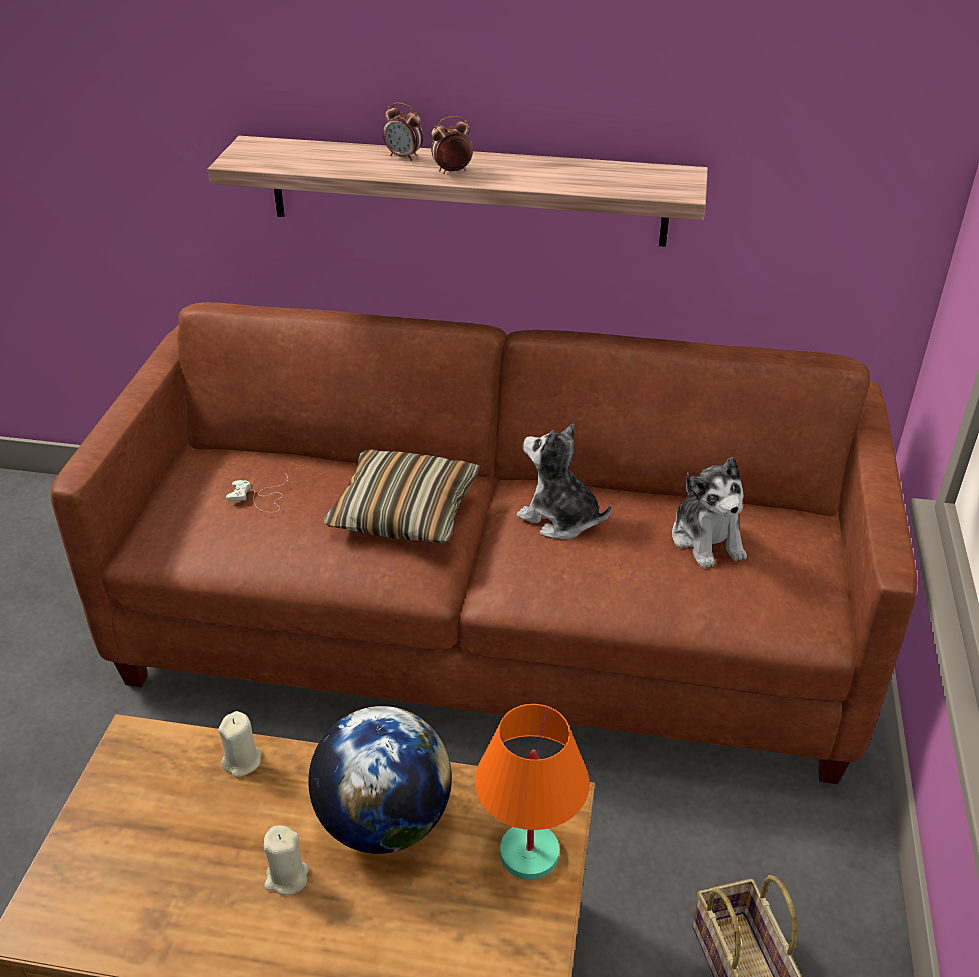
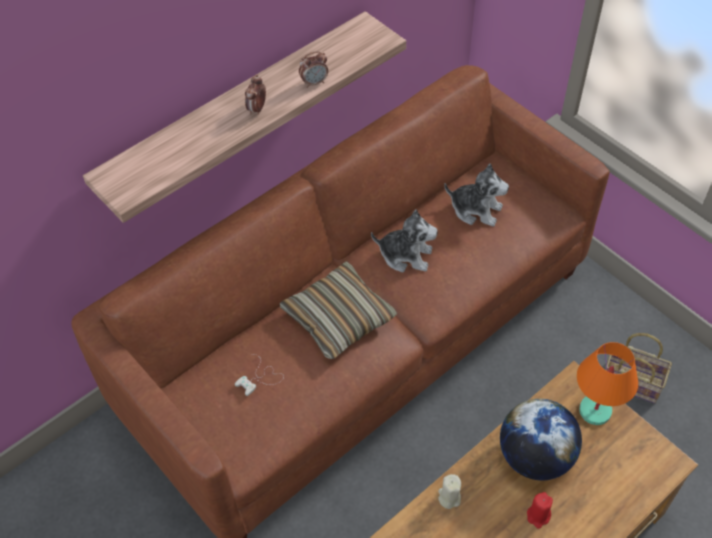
camera: 50 degrees left, 15 degrees up
beige candle [264,826,309,895] -> red candle [527,492,553,529]
alarm clock [383,102,423,161] -> alarm clock moved to [299,51,328,88]
plush toy [517,423,612,539] -> plush toy turned 150 degrees counterclockwise [371,209,438,272]

